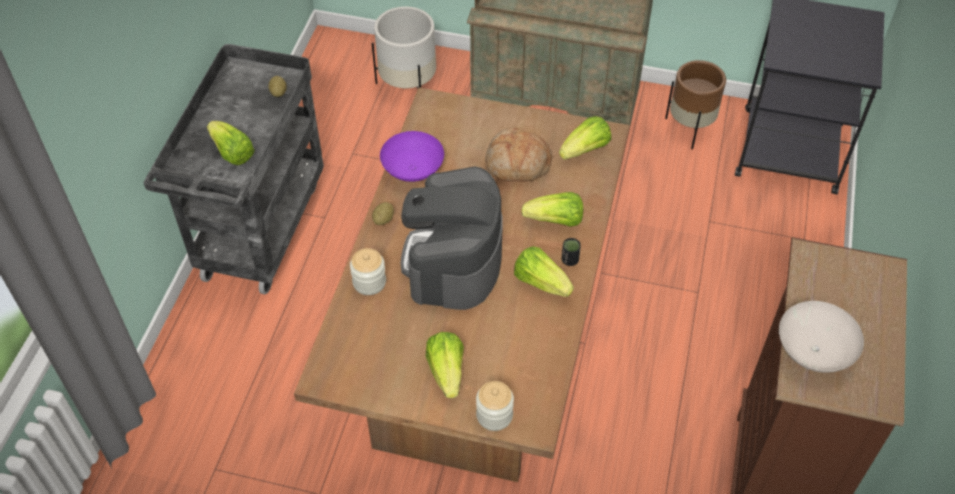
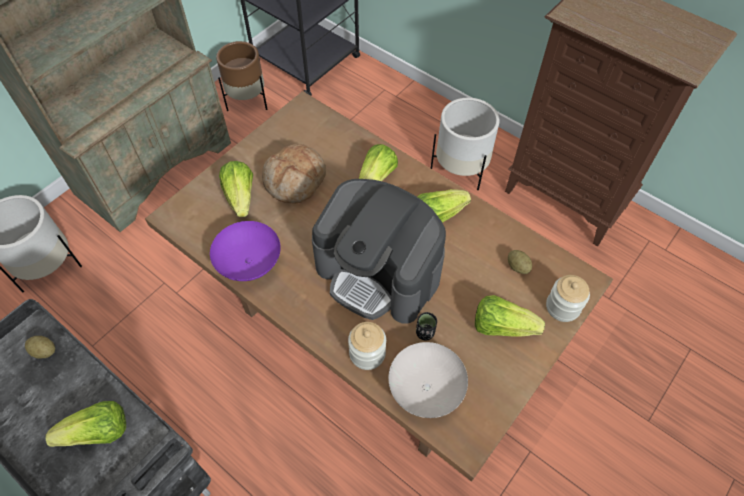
camera: 65 degrees left, 5 degrees up
potato [372,202,394,225] -> potato moved to [508,250,532,274]
lettuce [559,116,611,160] -> lettuce moved to [219,161,253,218]
black cup [562,238,581,266] -> black cup moved to [416,312,437,341]
white bowl [779,301,864,373] -> white bowl moved to [388,342,468,418]
none -> white planter [431,98,500,190]

